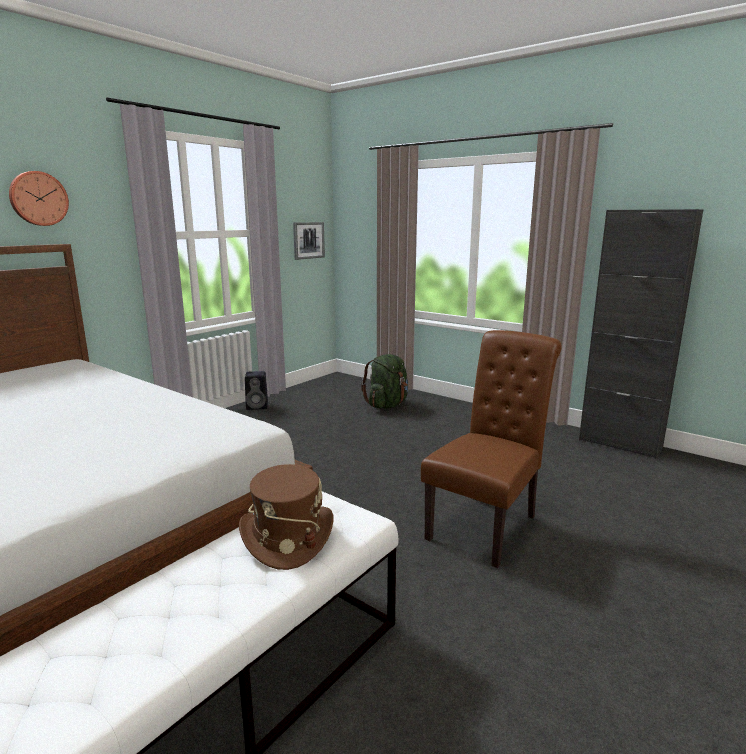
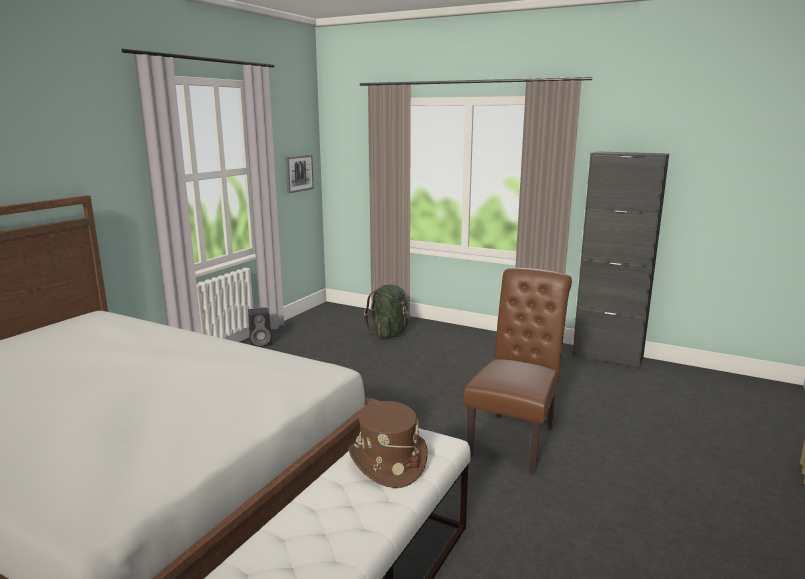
camera: 10 degrees left, 0 degrees up
wall clock [9,171,69,226] -> none

